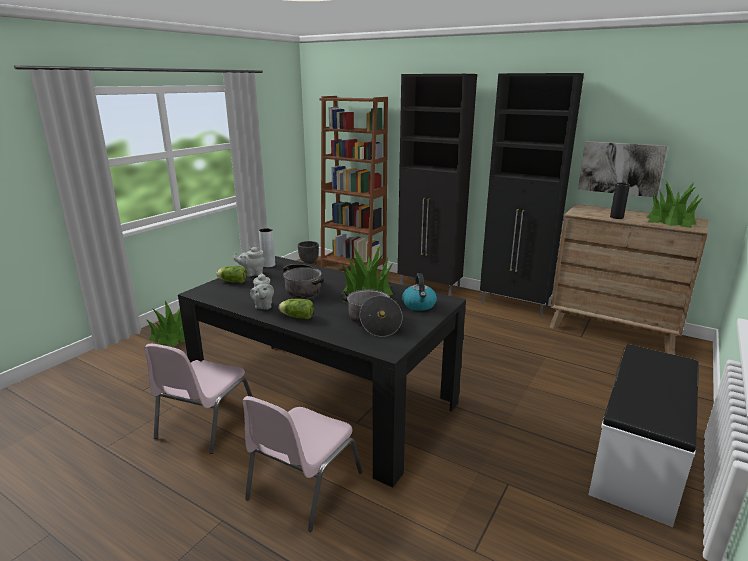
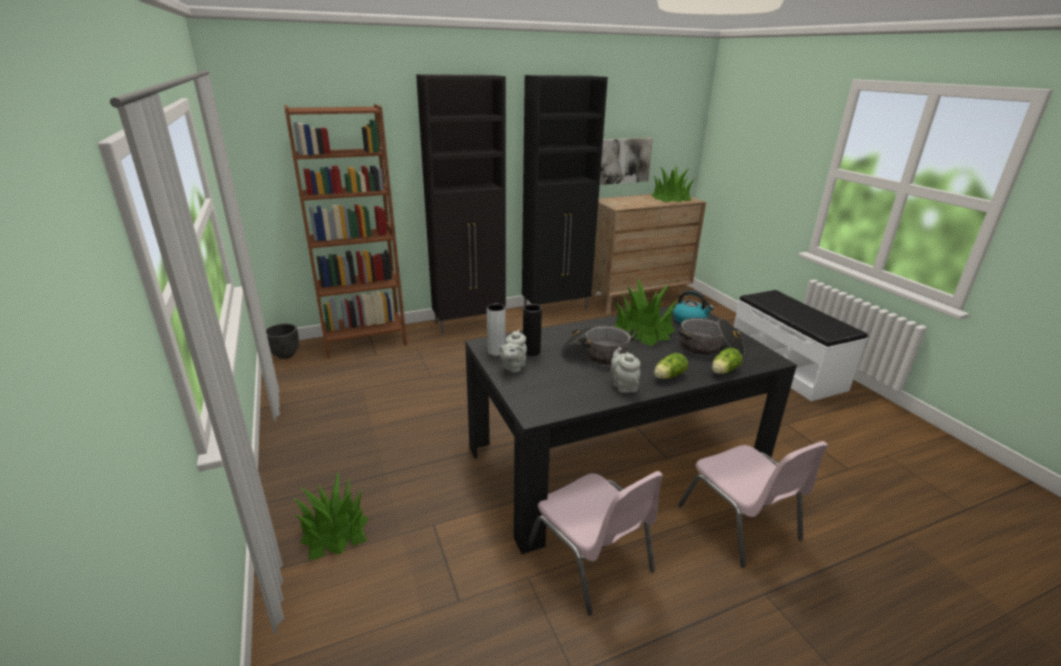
camera: 55 degrees left, 5 degrees up
lettuce [216,266,247,283] -> lettuce moved to [712,348,743,374]
grey teapot [250,273,274,310] -> grey teapot turned 135 degrees counterclockwise [610,347,640,393]
black vase [610,183,630,219] -> black vase moved to [523,304,542,356]

